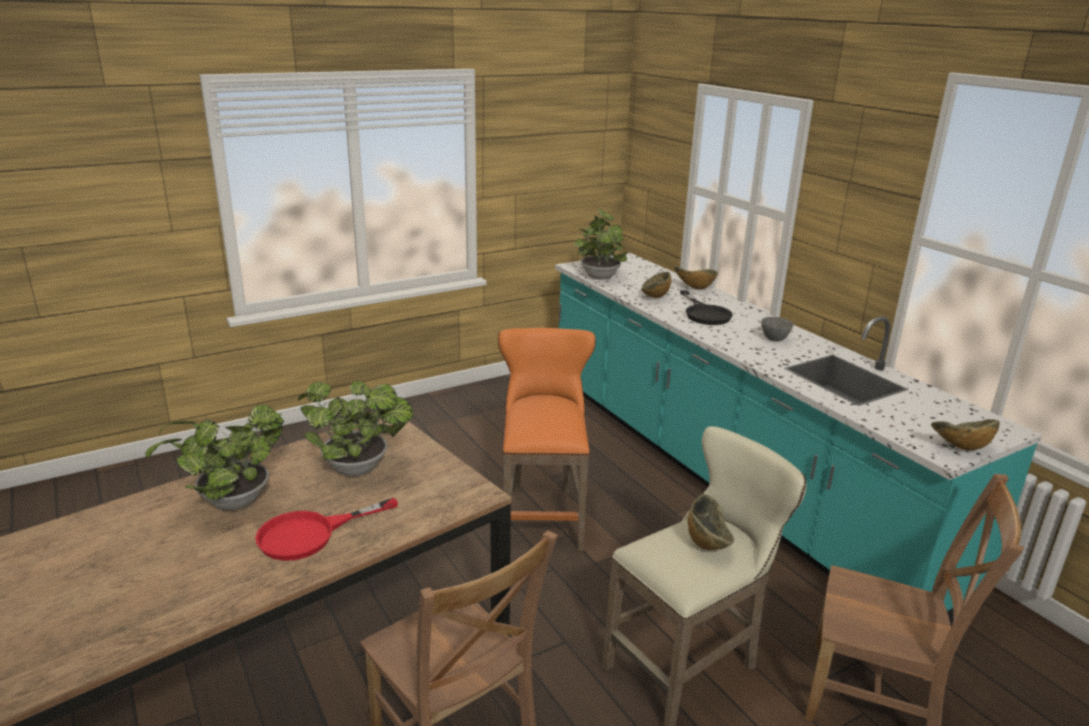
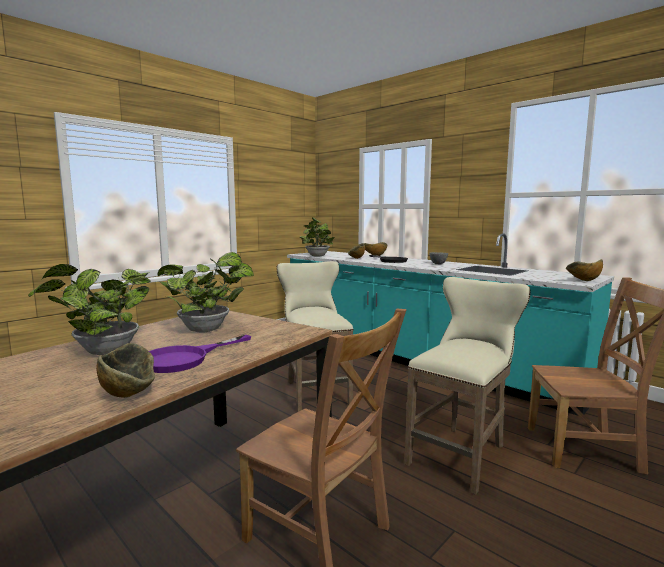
camera: 15 degrees left, 15 degrees down
red frying pan [255,498,398,561] -> purple frying pan [149,335,251,373]
orange stool [498,328,596,551] -> beige stool [277,261,354,412]
bowl [688,494,734,550] -> bowl moved to [96,343,155,398]

